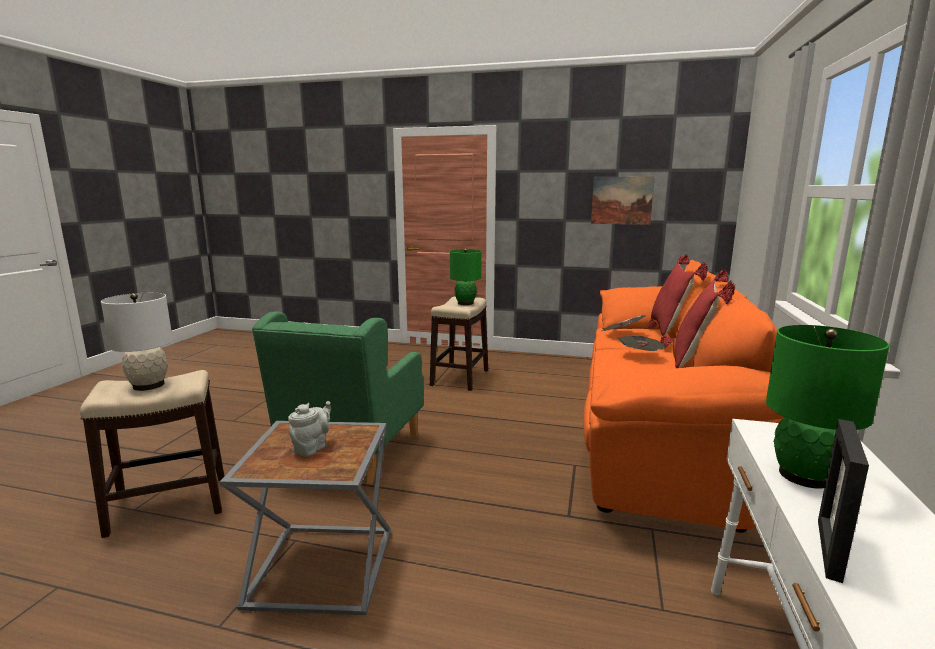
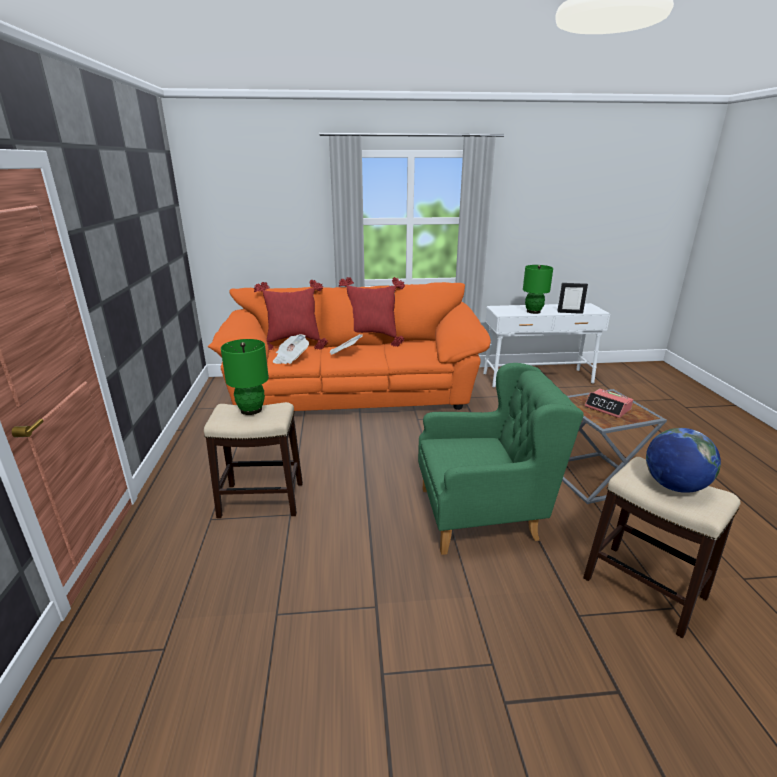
camera: 110 degrees left, 10 degrees up
white table lamp [101,293,173,391] -> globe [646,428,721,493]
grey teapot [288,401,331,457] -> alarm clock [584,389,633,418]
picture [591,176,655,225] -> none

